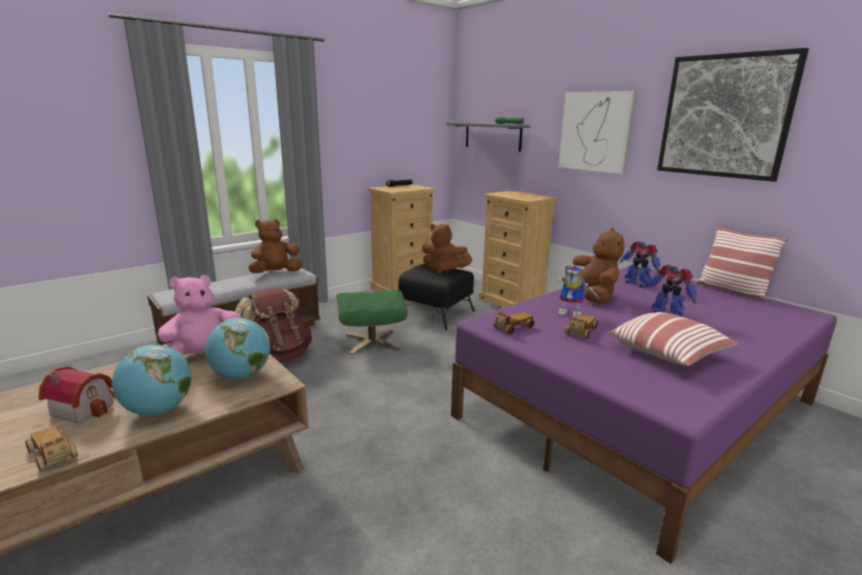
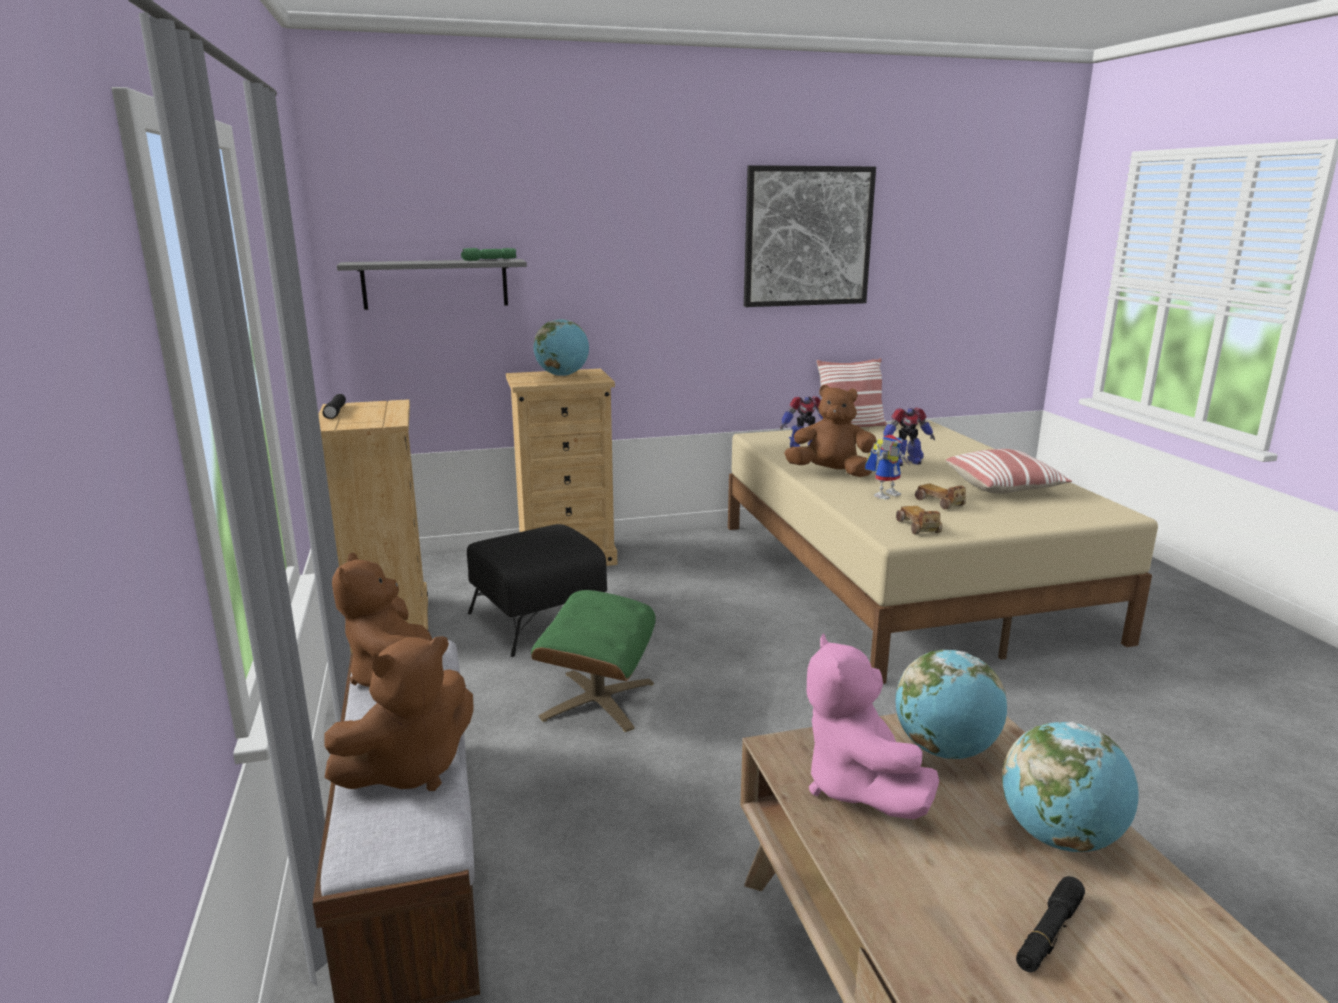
camera: 65 degrees left, 0 degrees up
toy car [25,426,78,471] -> none
toy house [39,366,115,424] -> black flashlight [1016,876,1085,973]
brown backpack [235,287,312,363] -> none
brown plush toy [422,224,472,274] -> brown plush toy moved to [325,636,474,791]
purple bed [451,267,837,564] -> beige bed [728,420,1158,684]
picture [558,91,637,174] -> none
none -> globe [534,319,589,376]

